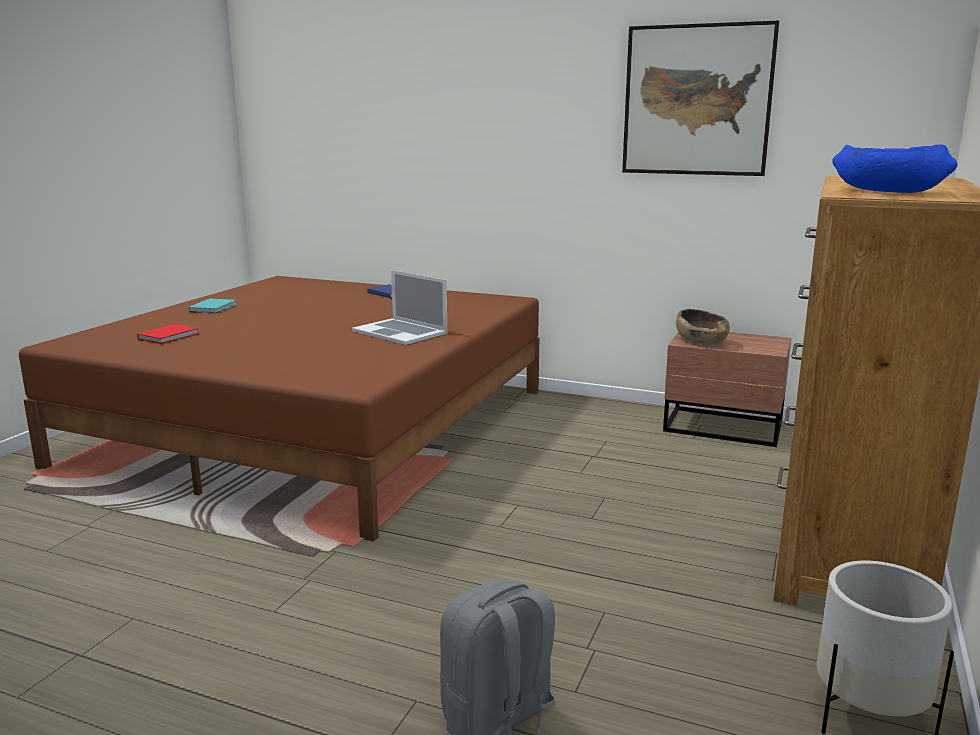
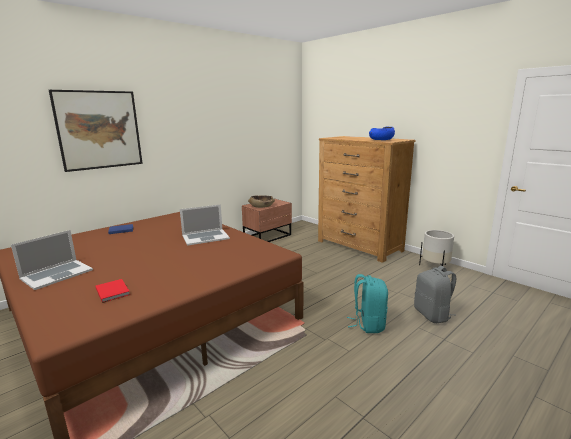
camera: 65 degrees left, 0 degrees up
turquoise book [188,299,237,314] -> laptop [11,230,93,290]
picture [622,21,779,176] -> picture moved to [49,90,143,172]
none -> turquoise backpack [347,274,388,333]

